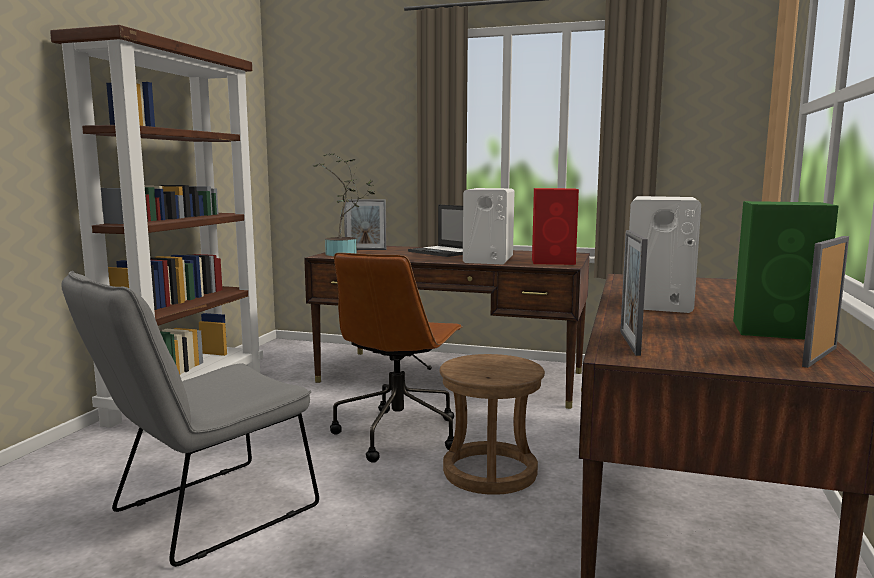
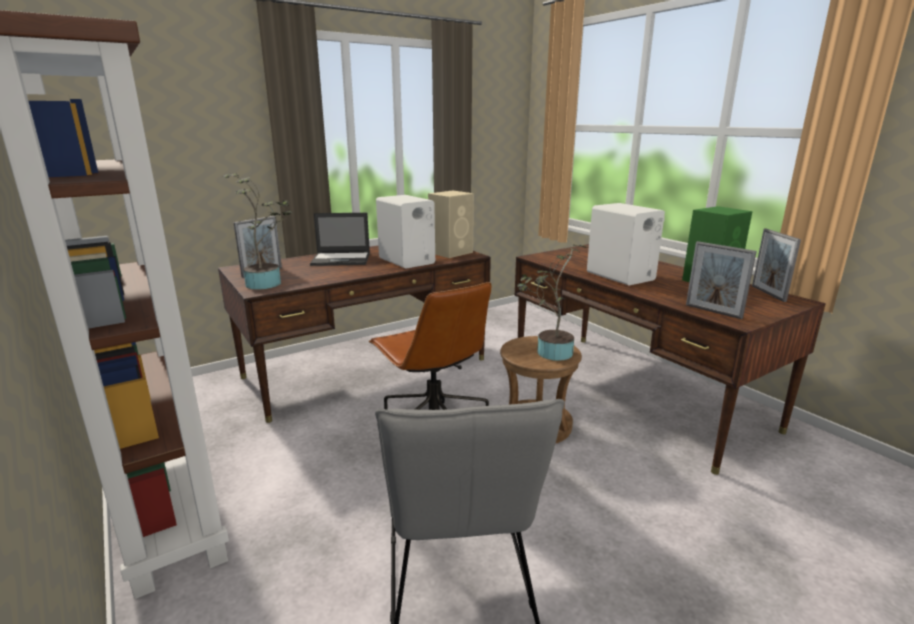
camera: 50 degrees left, 10 degrees up
red speaker [532,188,579,265] -> beige speaker [428,191,474,258]
none -> potted plant [517,245,589,361]

